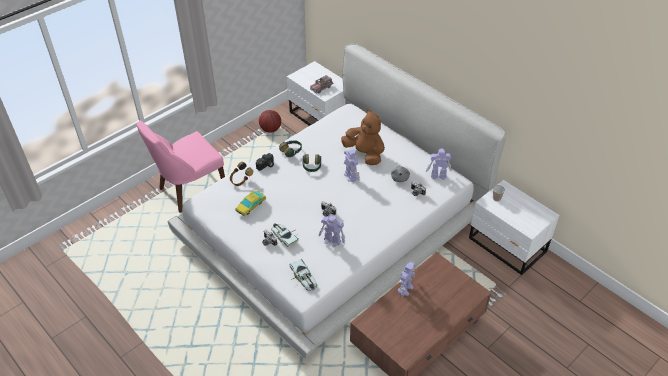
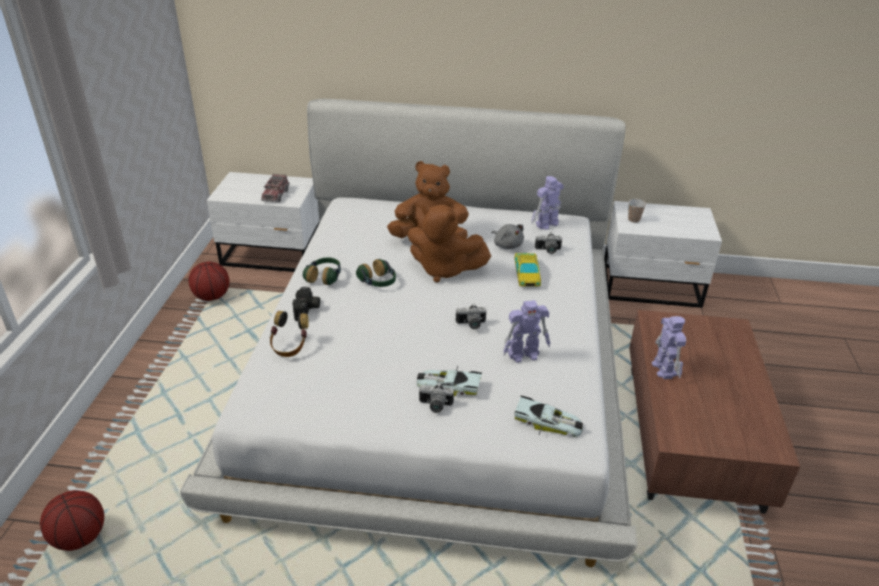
camera: 40 degrees left, 10 degrees down
pink chair [137,121,225,213] -> none
toy car [235,190,266,216] -> toy car moved to [514,253,541,287]
toy robot [344,150,360,182] -> brown plush toy [407,205,491,283]
none -> basketball [40,490,104,551]

